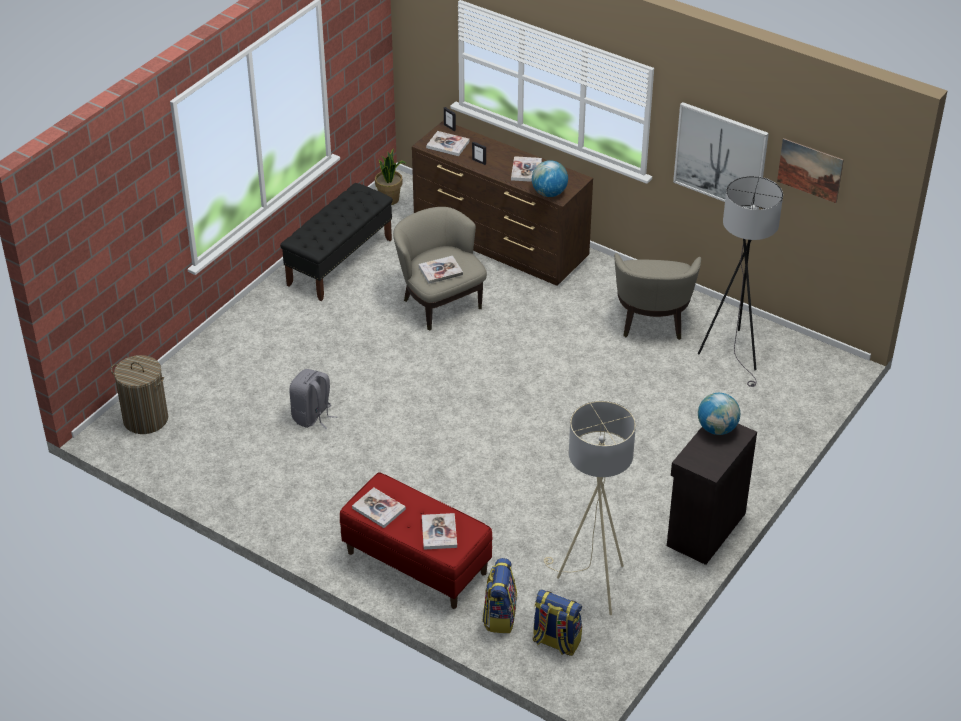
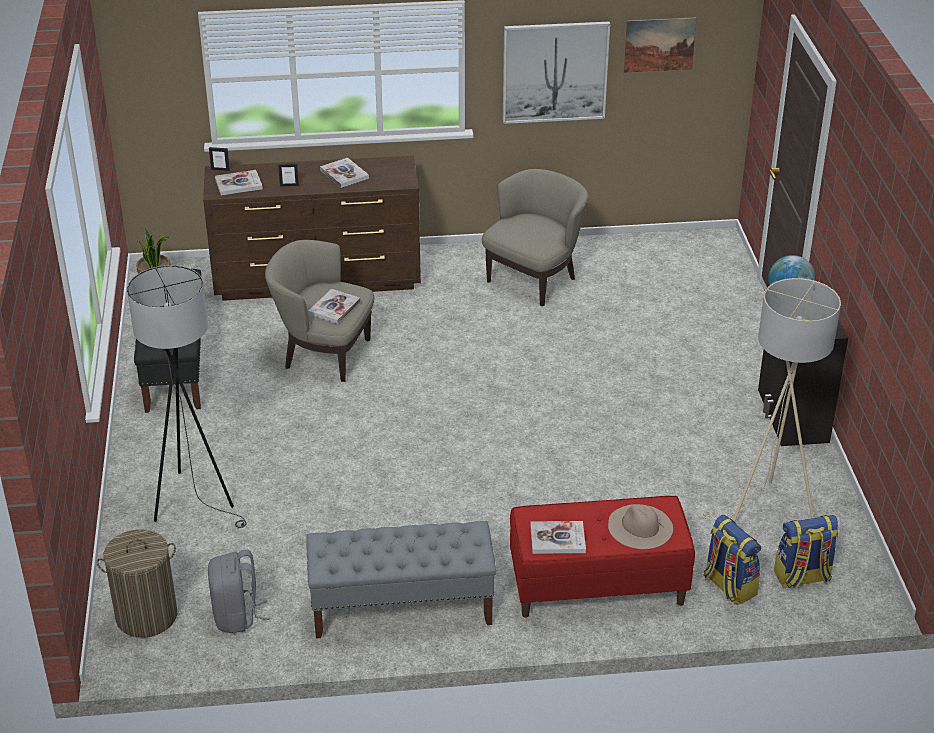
camera: 40 degrees left, 5 degrees down
grey backpack [289,369,337,429] -> grey backpack moved to [208,549,269,633]
book [422,513,457,550] -> beige hat [608,504,673,549]
globe [532,160,568,197] -> none
beige armchair [614,253,701,340] -> beige armchair turned 105 degrees counterclockwise [482,169,588,306]
grey floor lamp [698,176,783,387] -> grey floor lamp moved to [127,265,247,528]
none -> grey bench [306,521,496,639]

